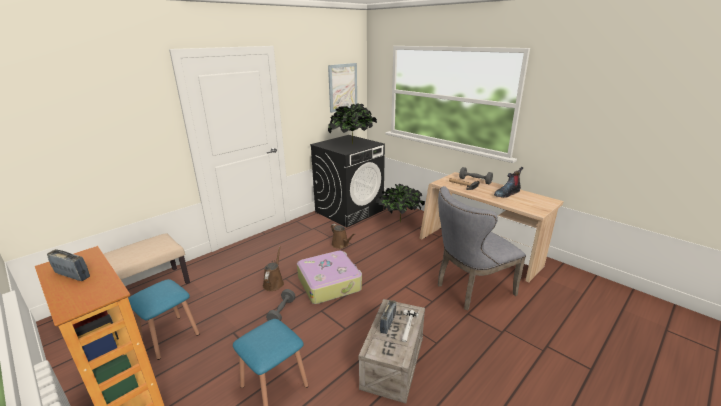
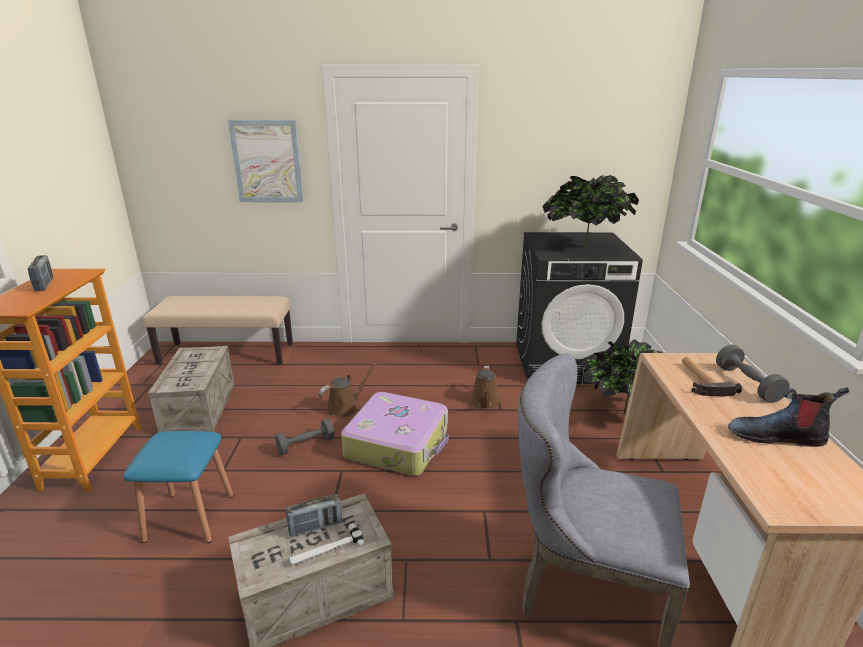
camera: 45 degrees right, 0 degrees up
blue stool [128,279,200,360] -> crate [148,346,235,433]
picture [328,63,357,113] -> picture moved to [228,120,304,202]

